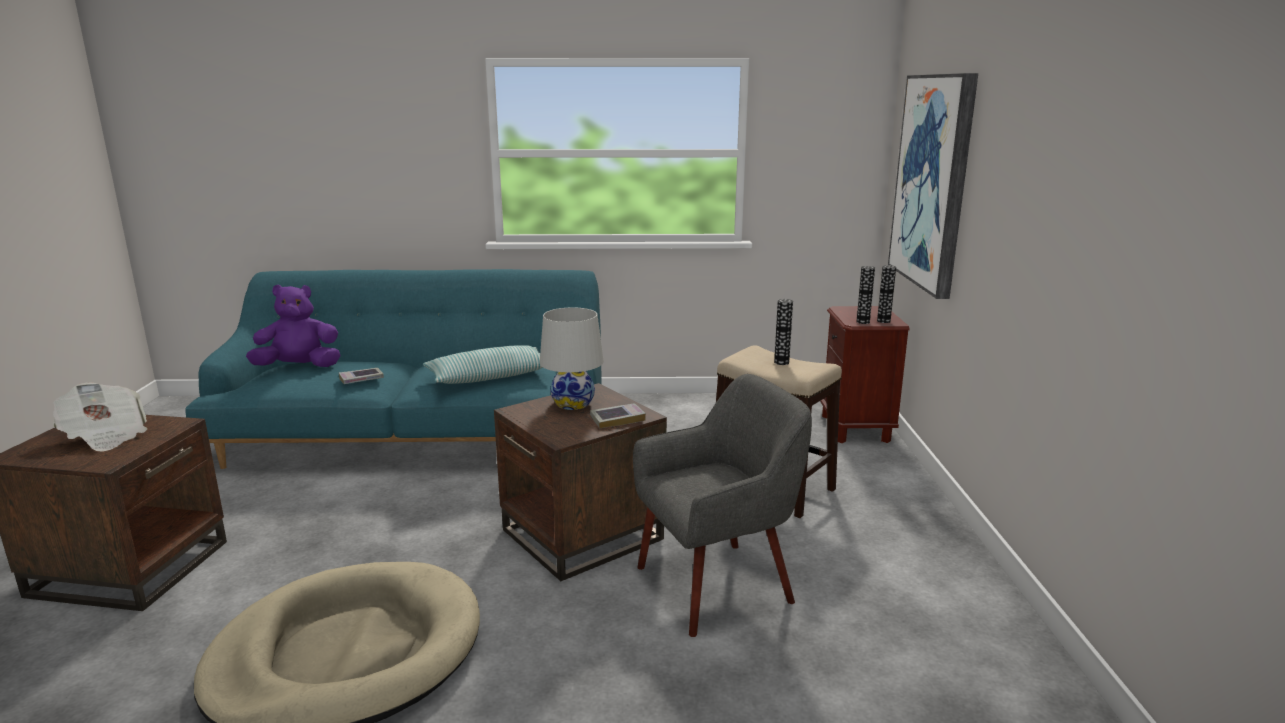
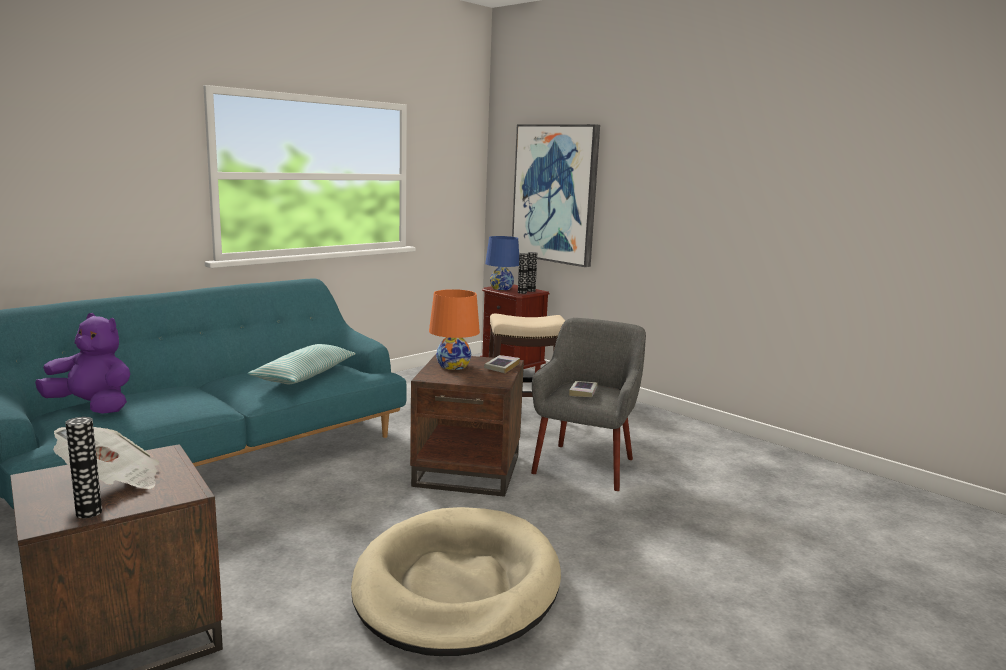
camera: 45 degrees left, 5 degrees down
purple plush toy [246,285,341,367] -> purple plush toy turned 75 degrees clockwise [35,313,130,414]
book [339,368,384,384] -> book moved to [569,381,598,397]
white table lamp [540,307,604,410] -> orange table lamp [429,289,480,370]
vase [774,299,793,365] -> vase moved to [65,417,102,518]
none -> blue table lamp [485,236,519,290]

